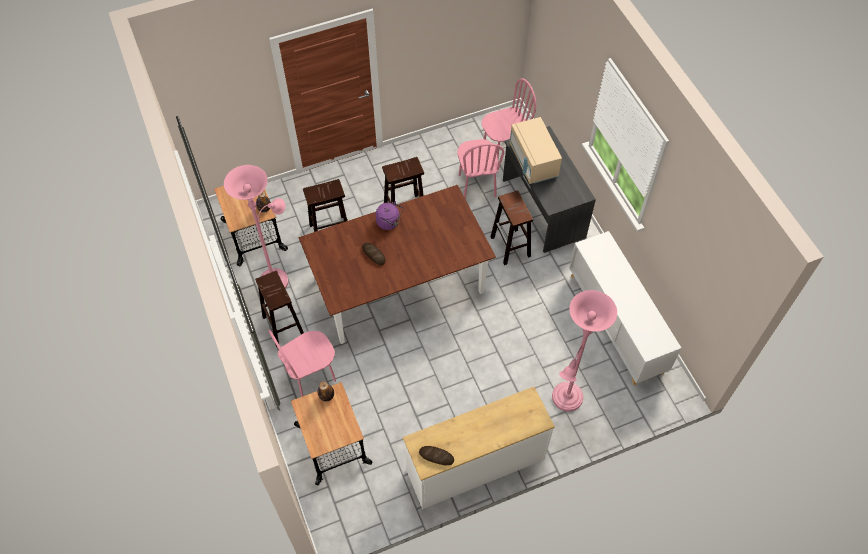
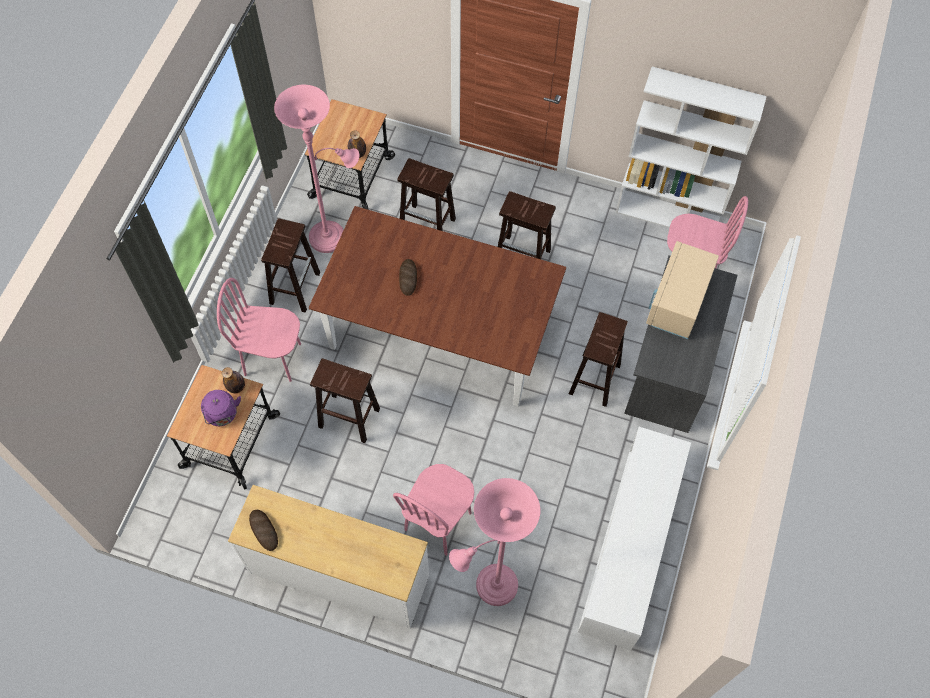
camera: 40 degrees right, 5 degrees up
purple kettle [375,201,404,230] -> purple kettle moved to [201,390,241,426]
pink chair [457,139,504,199] -> pink chair moved to [393,464,474,556]
none -> brown stool [310,358,380,443]
none -> white bookcase [616,67,767,228]

